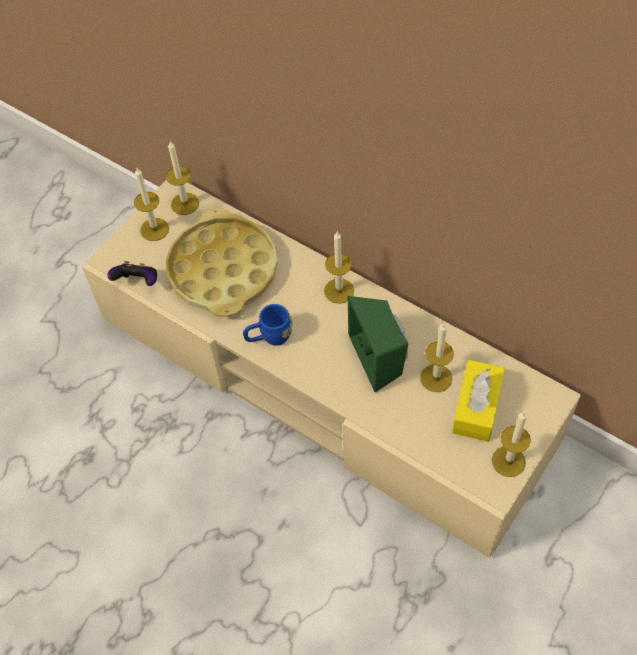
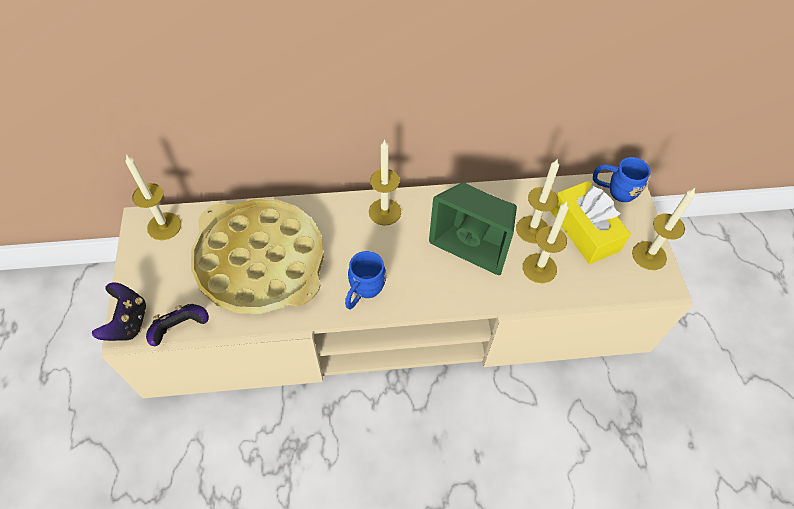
camera: 45 degrees left, 0 degrees up
candle [134,168,169,241] -> candle moved to [523,202,569,283]
none -> game controller [92,282,147,341]
none -> blue mug [593,157,651,202]

